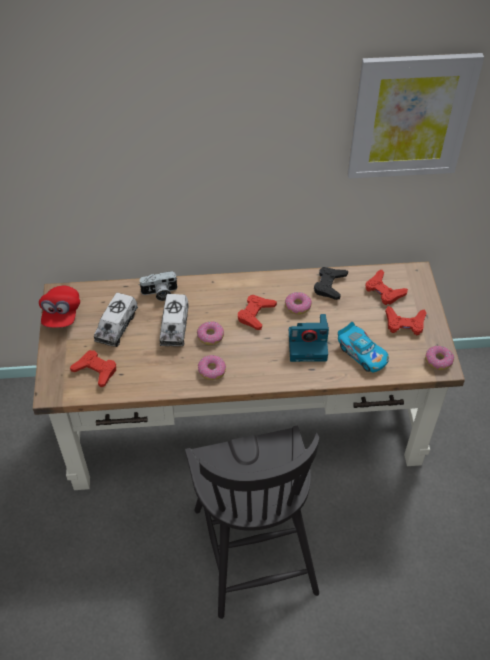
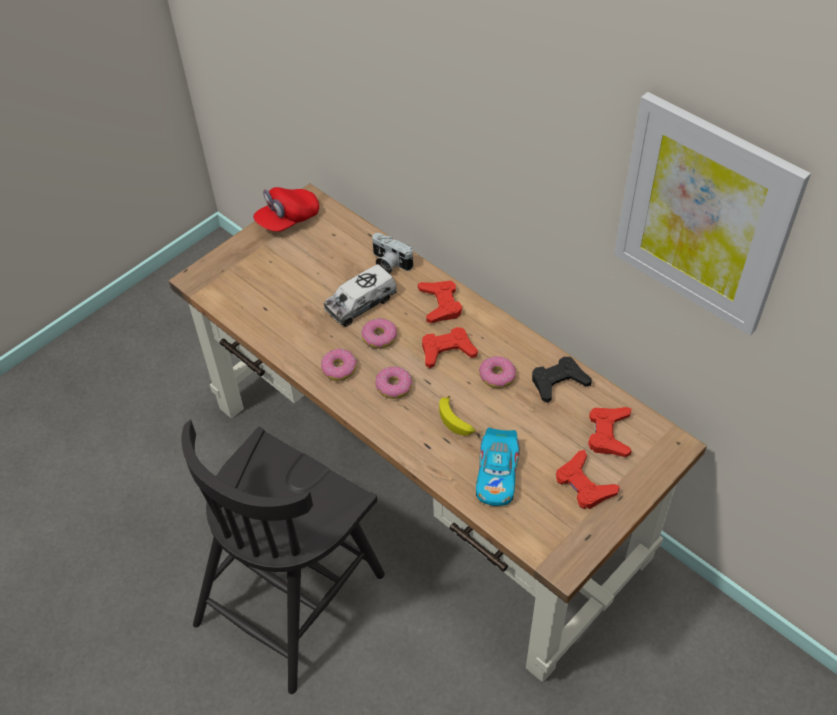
camera: 50 degrees right, 0 degrees up
red game controller [70,350,116,387] -> red game controller moved to [418,281,462,323]
toy truck [94,293,138,347] -> none
camera [289,314,329,362] -> banana [439,396,476,435]
donut [425,346,454,370] -> donut moved to [375,366,412,399]

